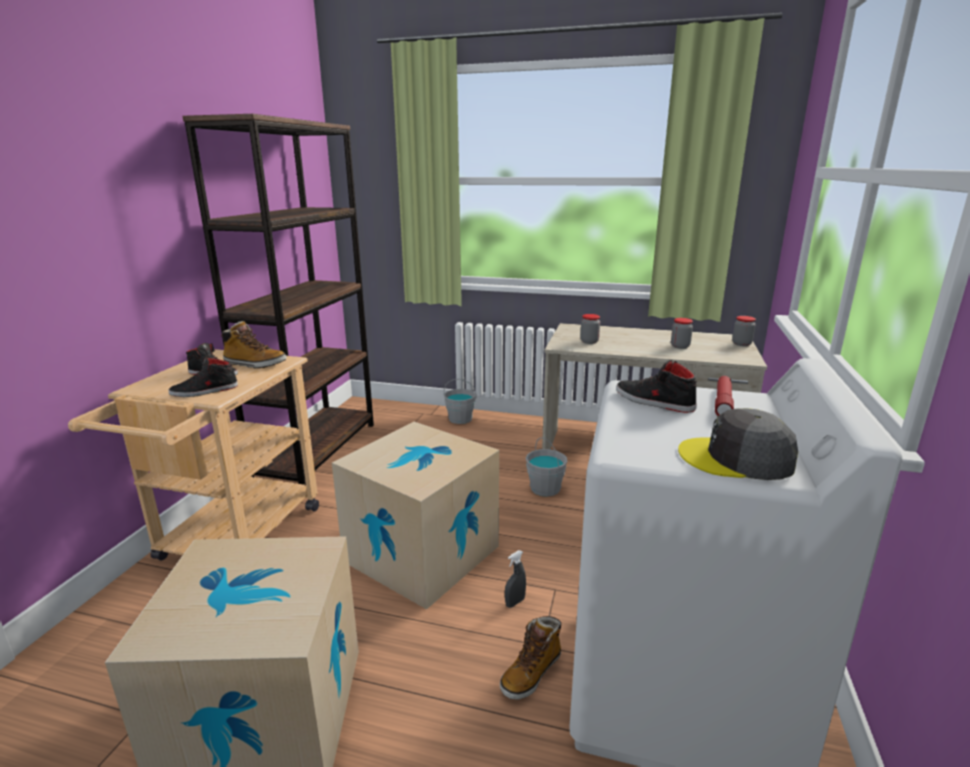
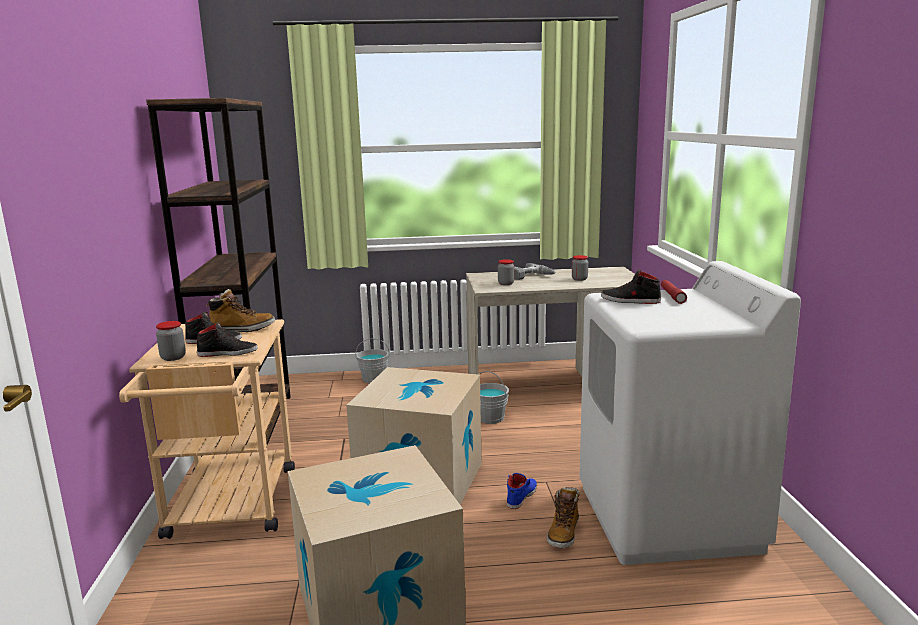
camera: 20 degrees left, 5 degrees down
black shoe [169,357,238,397] -> black shoe turned 135 degrees counterclockwise [197,322,258,357]
grey spray bottle [505,550,526,608] -> blue shoe [507,473,537,509]
grey cap [678,408,798,480] -> none
jar [732,316,756,346] -> jar moved to [156,321,186,361]
none -> power drill [514,263,555,280]

